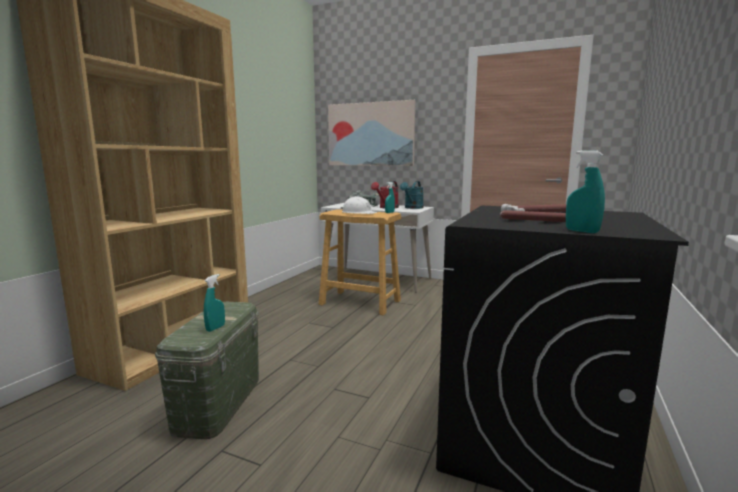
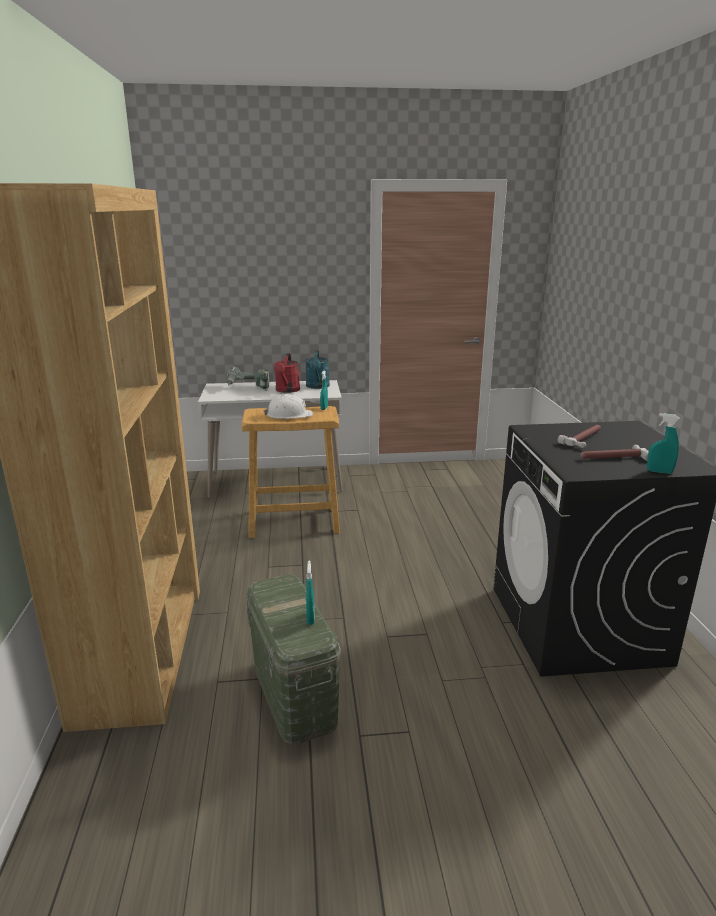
camera: 30 degrees left, 10 degrees up
picture [328,100,415,166] -> none

